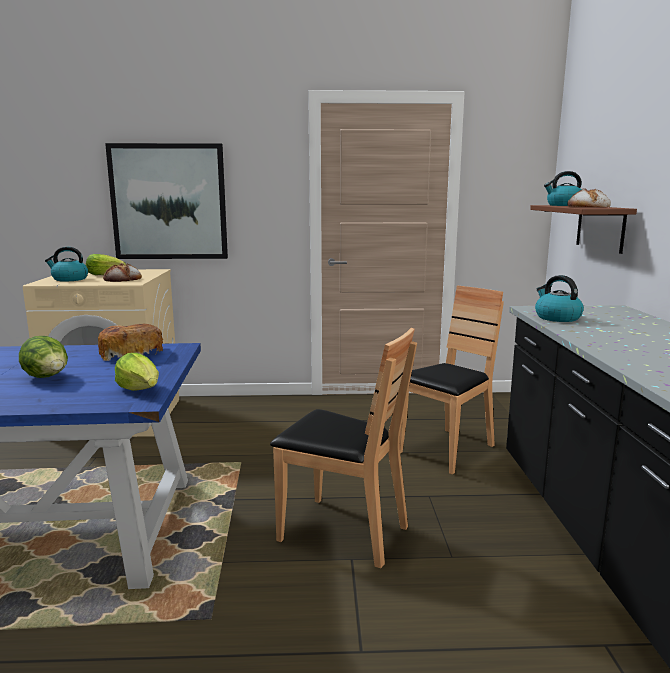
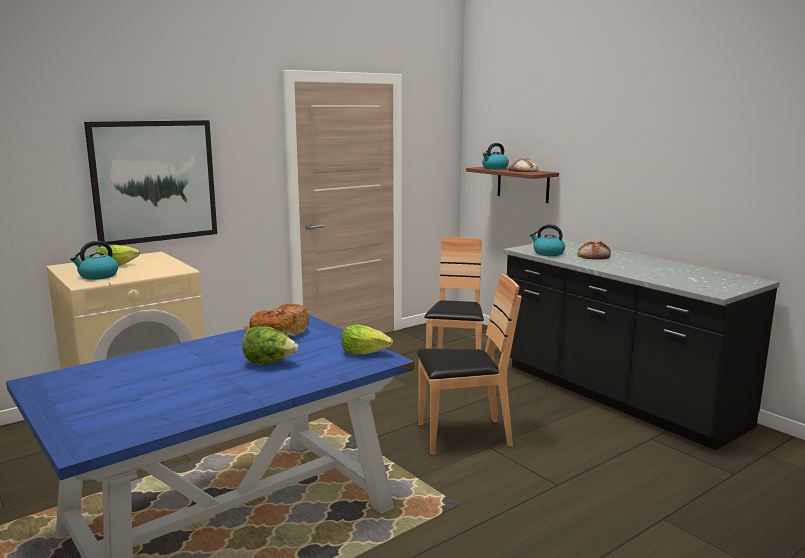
camera: 35 degrees left, 0 degrees up
bread [103,263,142,282] -> bread moved to [577,241,611,260]

